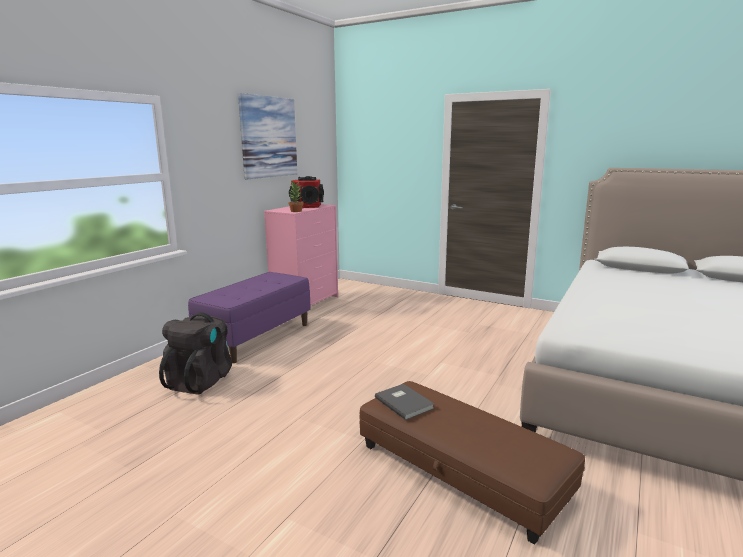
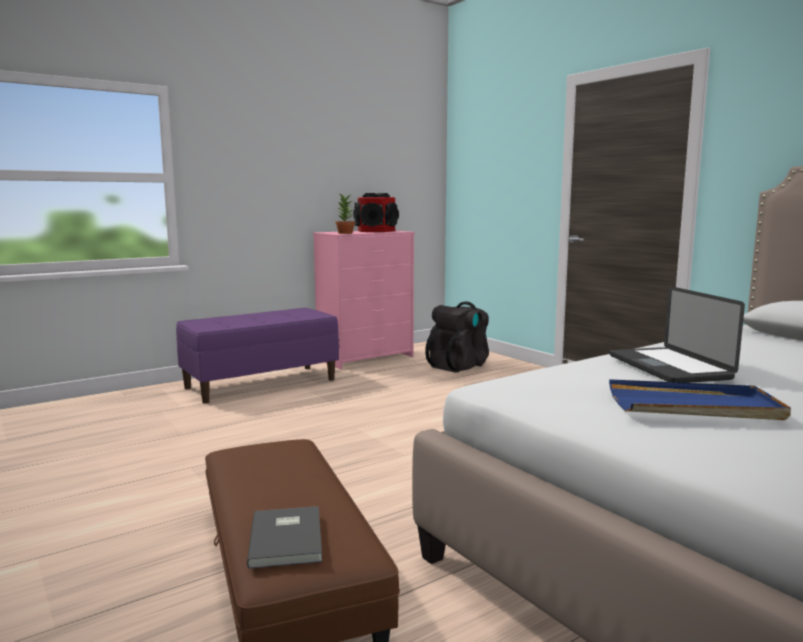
camera: 25 degrees right, 5 degrees down
black backpack [159,312,232,395] -> black backpack moved to [425,301,489,373]
picture [238,93,297,179] -> none
grey book [375,384,435,420] -> grey book moved to [247,506,322,569]
none -> blue tray [609,379,791,420]
none -> laptop [610,286,745,383]

